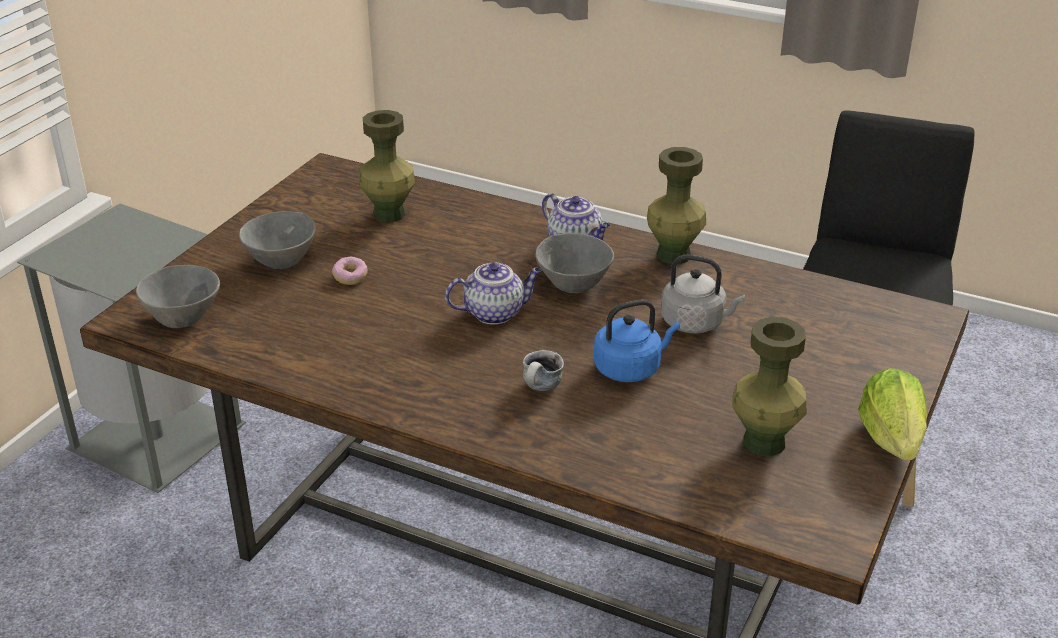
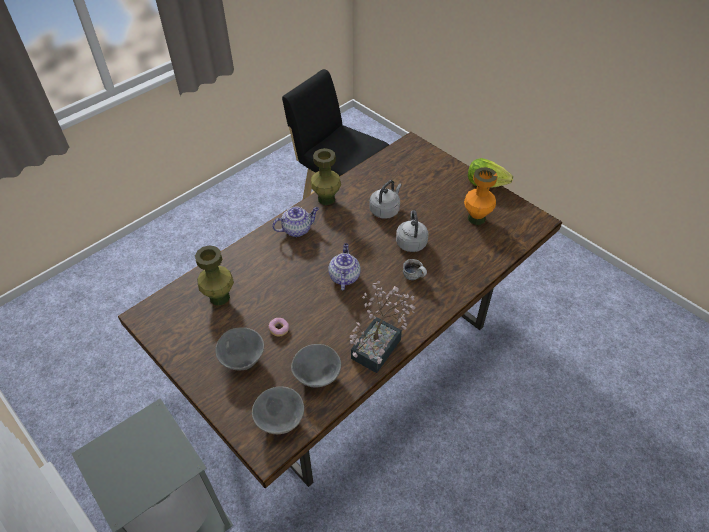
camera: 70 degrees left, 15 degrees up
grey bowl [535,233,614,293] -> grey bowl moved to [291,344,341,388]
blue kettle [594,299,680,382] -> grey kettle [396,210,428,252]
green vase [732,317,807,456] -> orange vase [464,167,498,225]
none -> potted plant [350,281,416,373]

